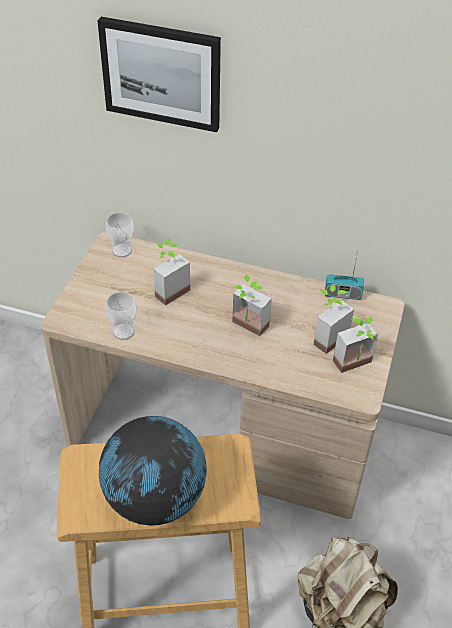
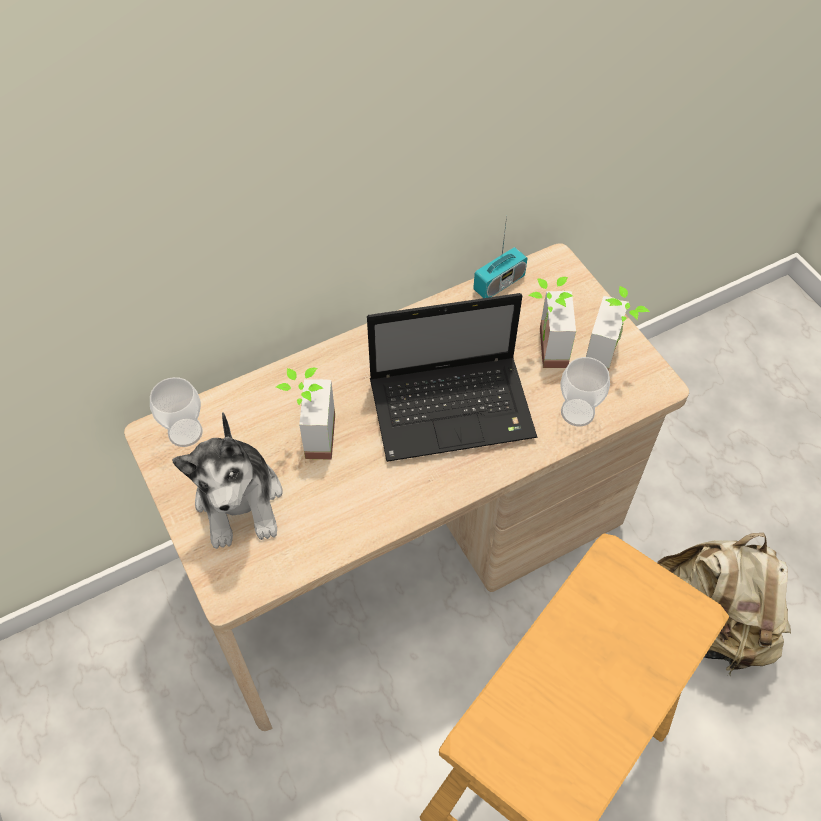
camera: 45 degrees left, 10 degrees up
picture [97,17,221,132] -> none
globe [99,416,207,526] -> none
cup [105,292,137,340] -> cup moved to [560,357,610,427]
potted plant [232,274,272,336] -> laptop [367,293,538,462]
none -> plush toy [172,412,283,549]

